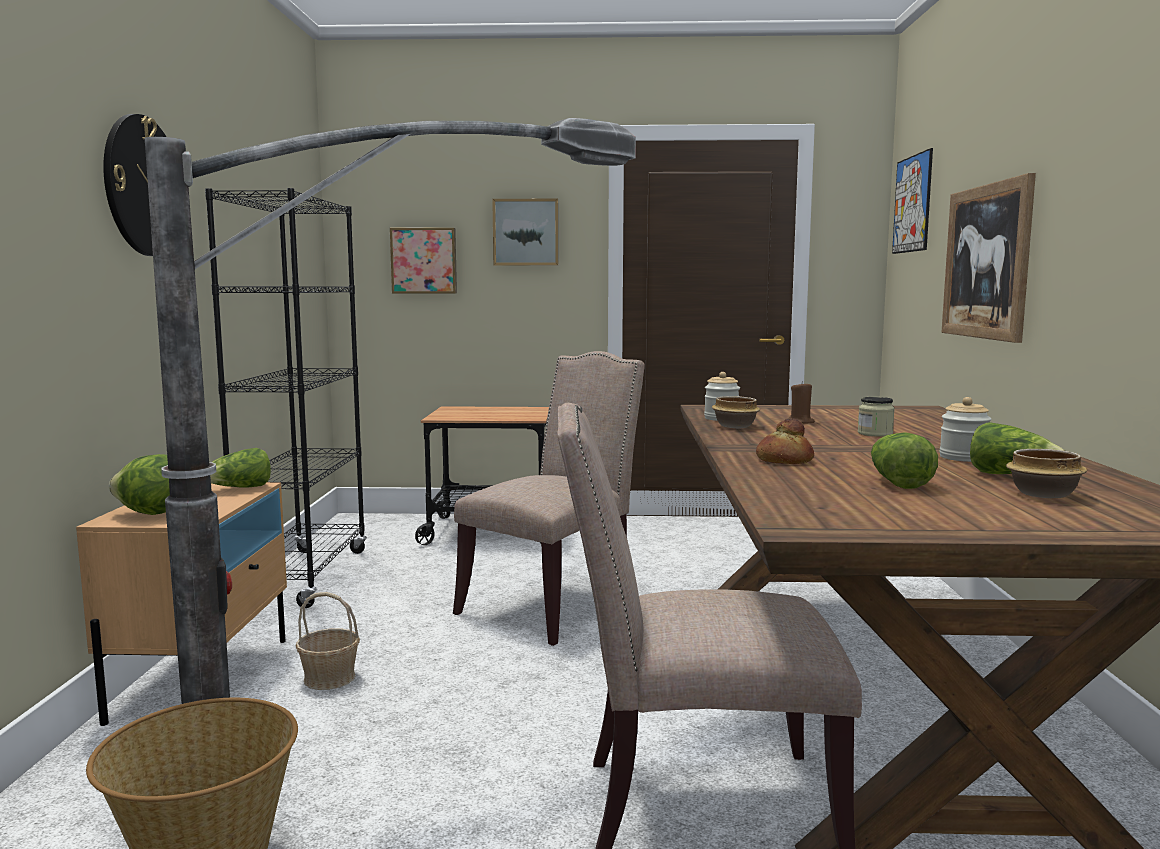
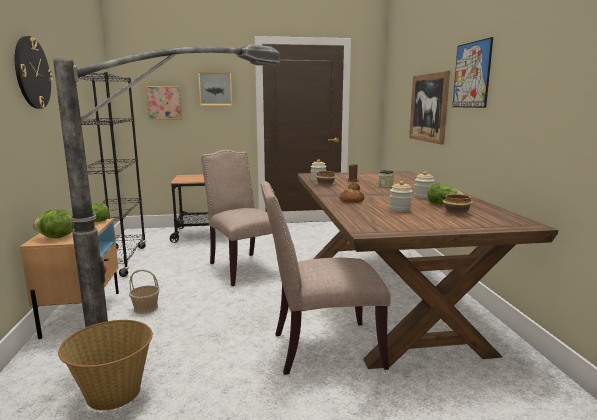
camera: 10 degrees left, 5 degrees up
beige chair [453,351,645,646] -> beige chair turned 60 degrees counterclockwise [201,150,272,286]
lettuce [871,433,938,489] -> jar [389,181,412,212]
picture [892,148,933,254] -> picture moved to [452,37,493,108]

